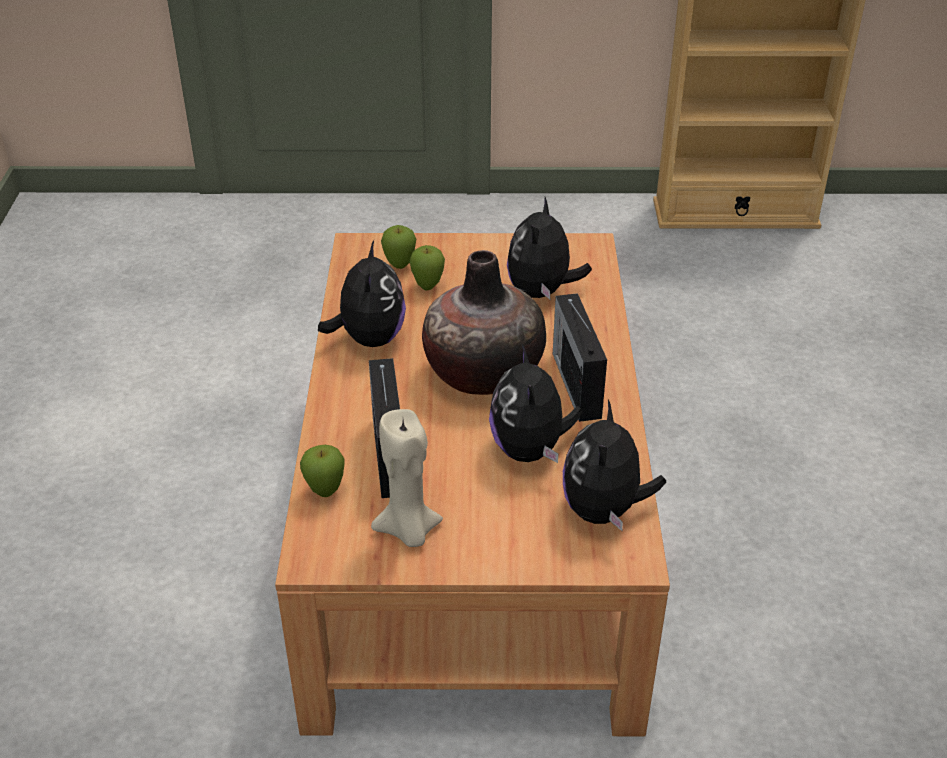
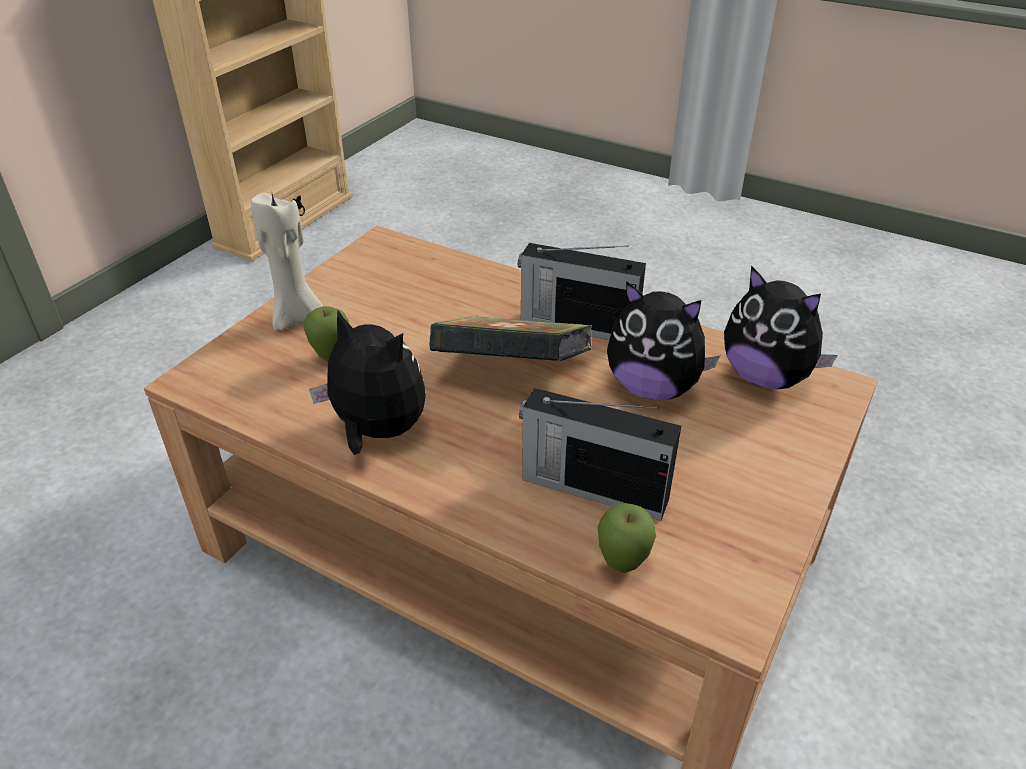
camera: 60 degrees left, 0 degrees up
beige candle [371,409,443,547] -> beige candle moved to [251,190,323,331]
apple [381,225,416,269] -> none
vase [422,250,546,395] -> book [429,316,592,361]
plush toy [507,197,592,300] -> none

